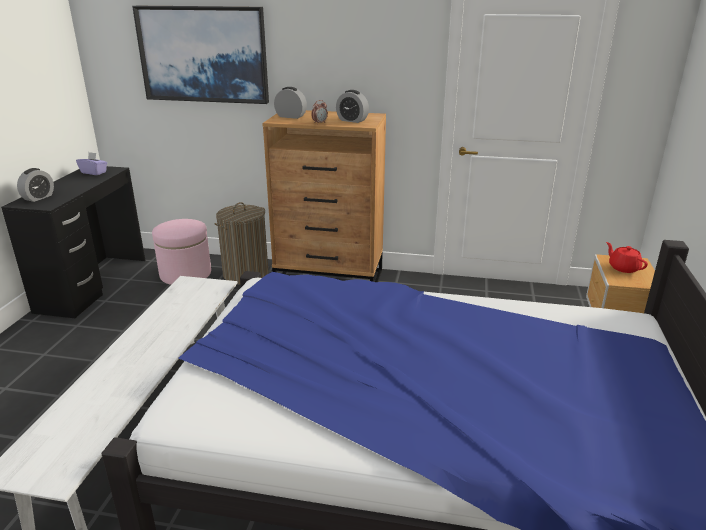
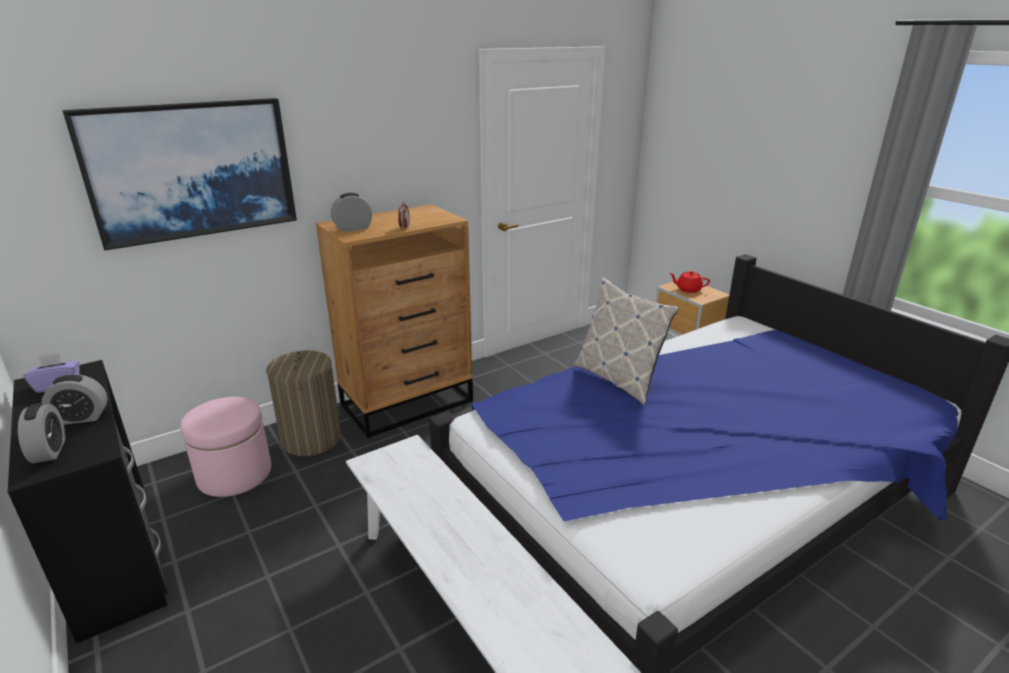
camera: 45 degrees left, 0 degrees up
alarm clock [336,90,369,123] -> alarm clock moved to [41,374,108,425]
none -> pillow [574,277,679,405]

